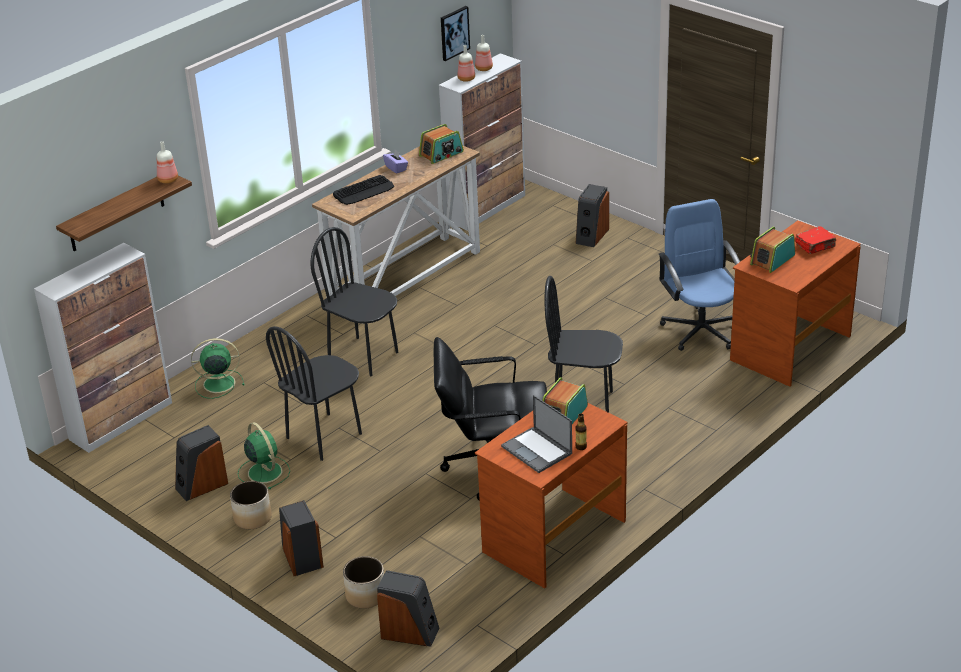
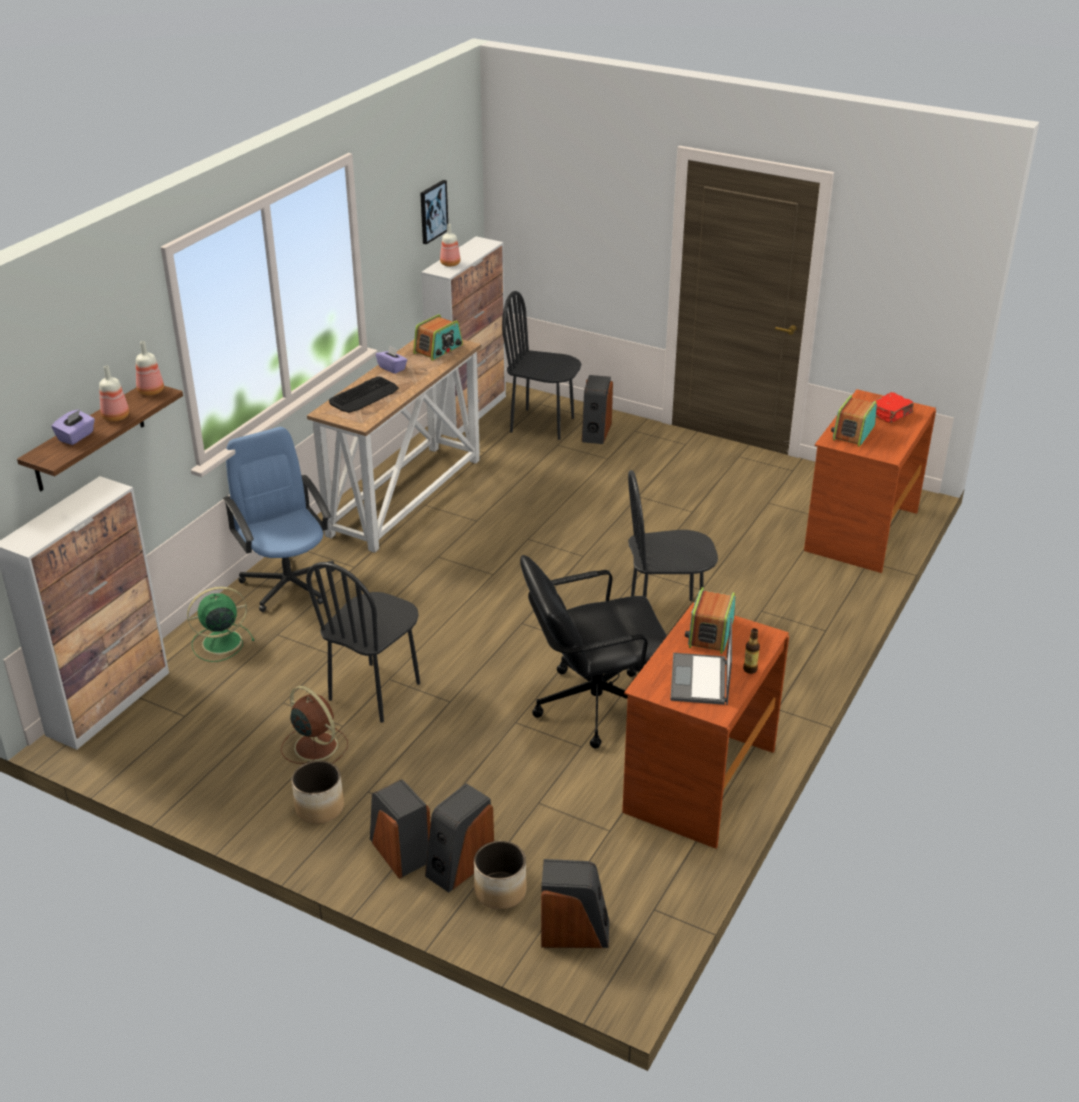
camera: 15 degrees left, 0 degrees up
speaker [175,425,228,501] -> speaker moved to [425,783,494,893]
green fan [238,422,290,490] -> brown fan [281,686,348,764]
black chair [311,227,398,377] -> black chair moved to [502,291,581,440]
bottle [475,35,493,71] -> bottle moved to [99,366,129,422]
laptop [501,395,572,473] -> laptop turned 60 degrees clockwise [670,618,732,705]
blue office chair [659,199,740,351] -> blue office chair moved to [223,427,335,612]
none -> purple tissue box [52,410,95,445]

